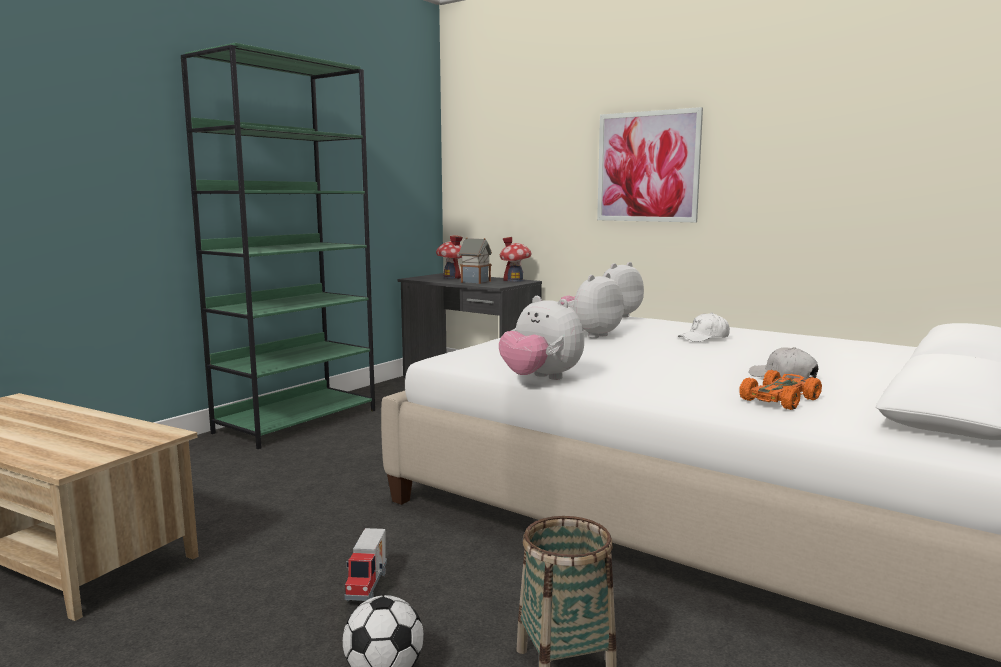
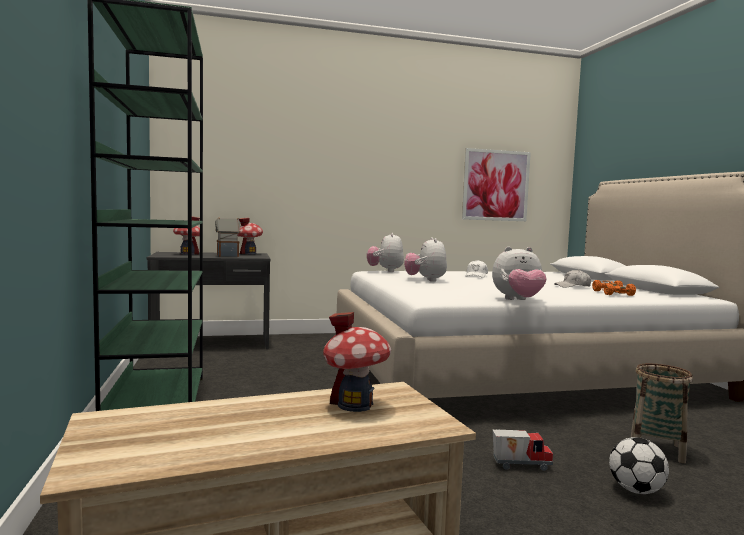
camera: 50 degrees left, 5 degrees down
toy truck [344,528,387,601] -> toy truck turned 45 degrees counterclockwise [492,430,553,471]
picture [597,107,703,222] -> picture moved to [462,148,531,221]
none -> toy house [323,312,391,412]

